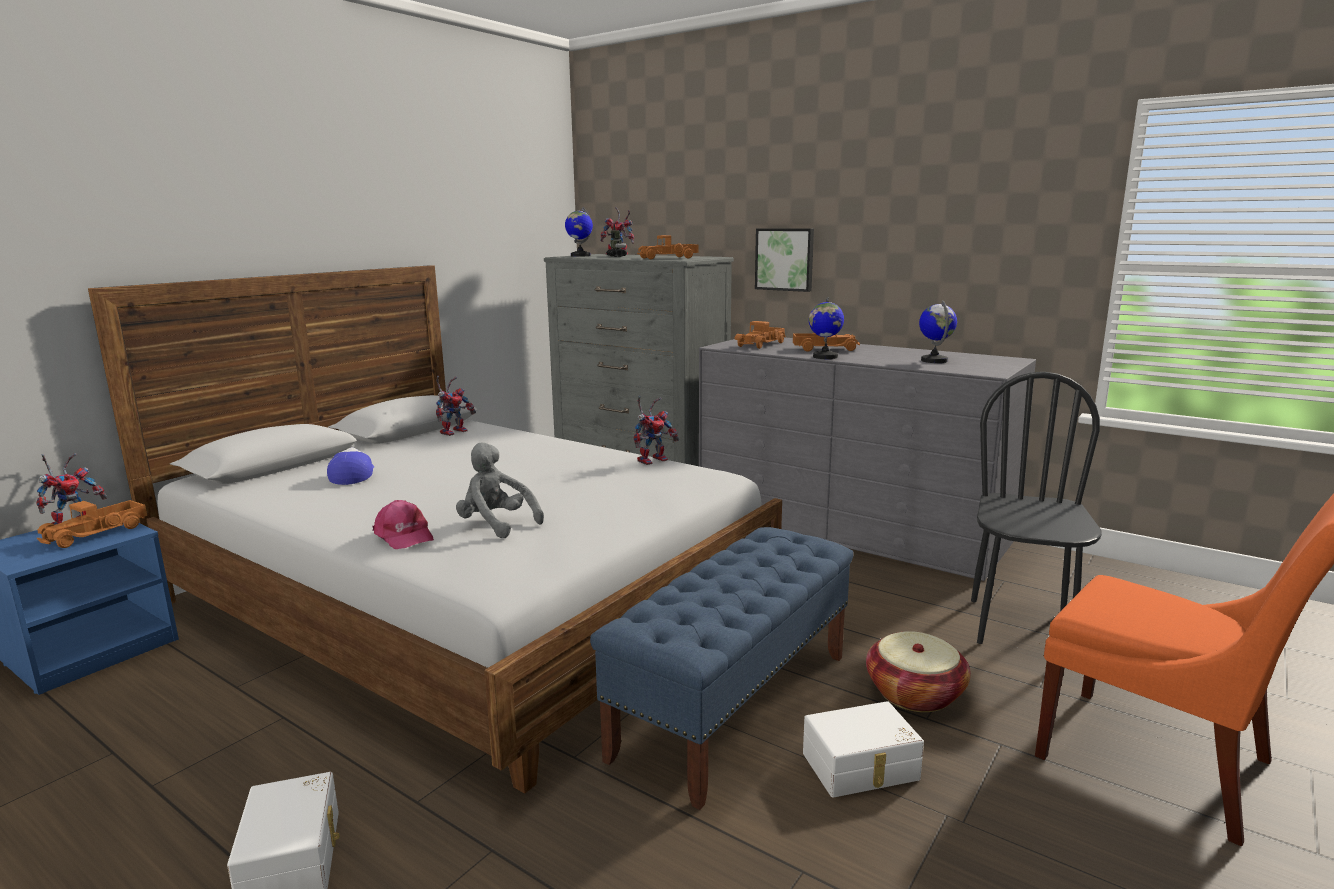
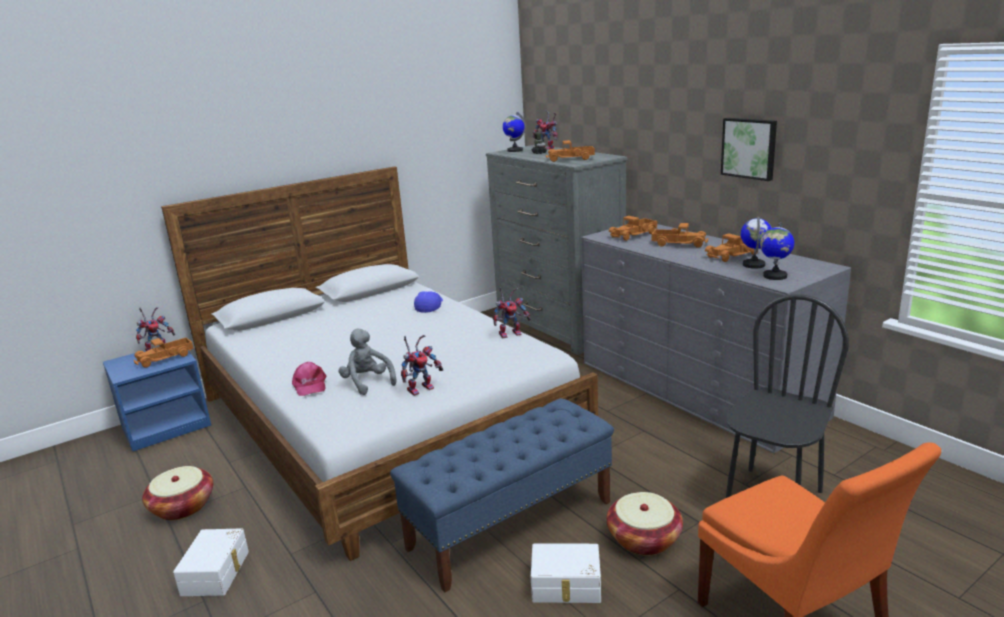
camera: 20 degrees right, 5 degrees up
cap [327,447,374,485] -> cap moved to [414,288,443,313]
toy robot [436,376,476,436] -> toy robot moved to [401,335,443,396]
picture [755,228,814,292] -> picture moved to [721,118,777,181]
globe [809,297,844,359] -> globe moved to [760,222,794,280]
none -> basket [142,466,213,520]
none -> toy truck [705,234,761,262]

